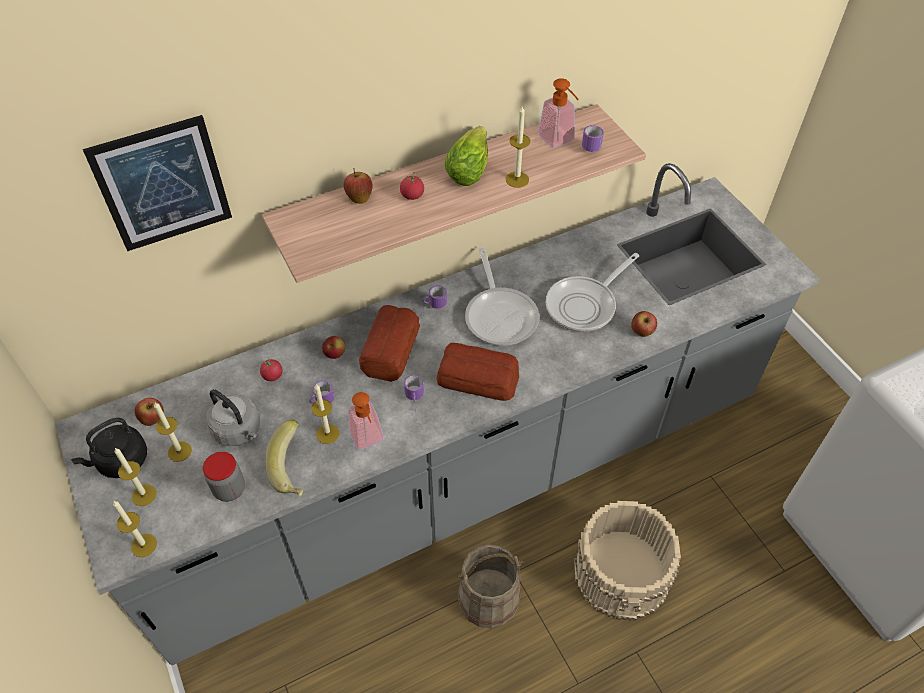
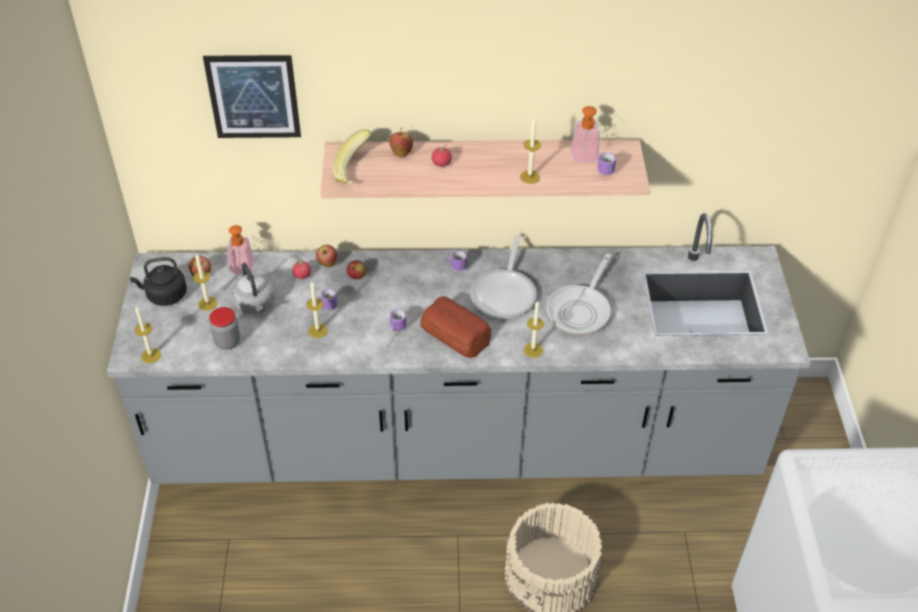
camera: 25 degrees right, 5 degrees down
candle [114,448,157,506] -> candle moved to [524,301,544,358]
banana [265,420,303,496] -> banana moved to [332,129,372,186]
soap dispenser [348,392,384,450] -> soap dispenser moved to [227,225,255,274]
bread [359,305,420,382] -> none
lettuce [445,126,488,186] -> none
beige bucket [457,544,524,629] -> none
frying pan [546,253,639,332] -> frying pan turned 45 degrees counterclockwise [546,254,611,335]
apple [631,311,657,337] -> apple moved to [316,245,337,267]

